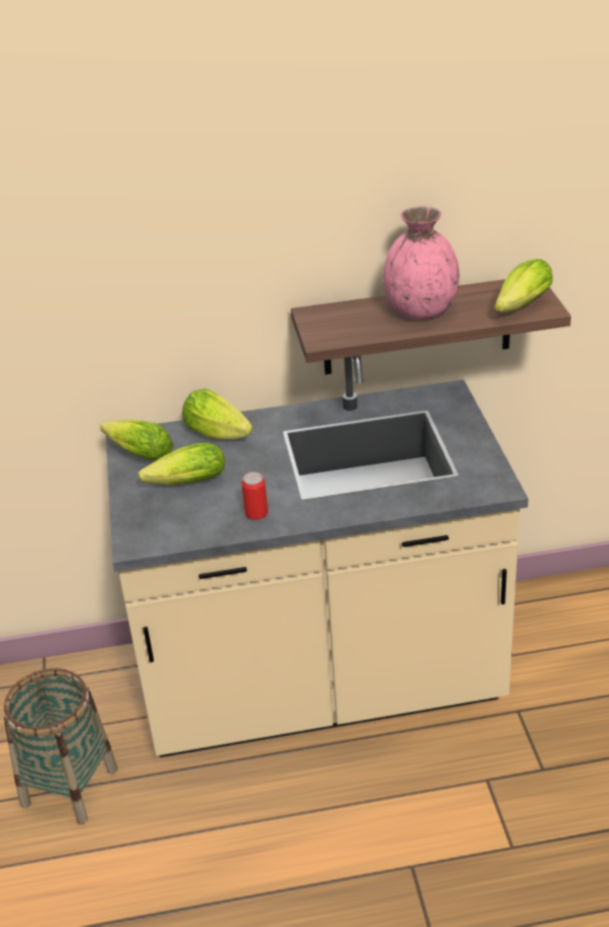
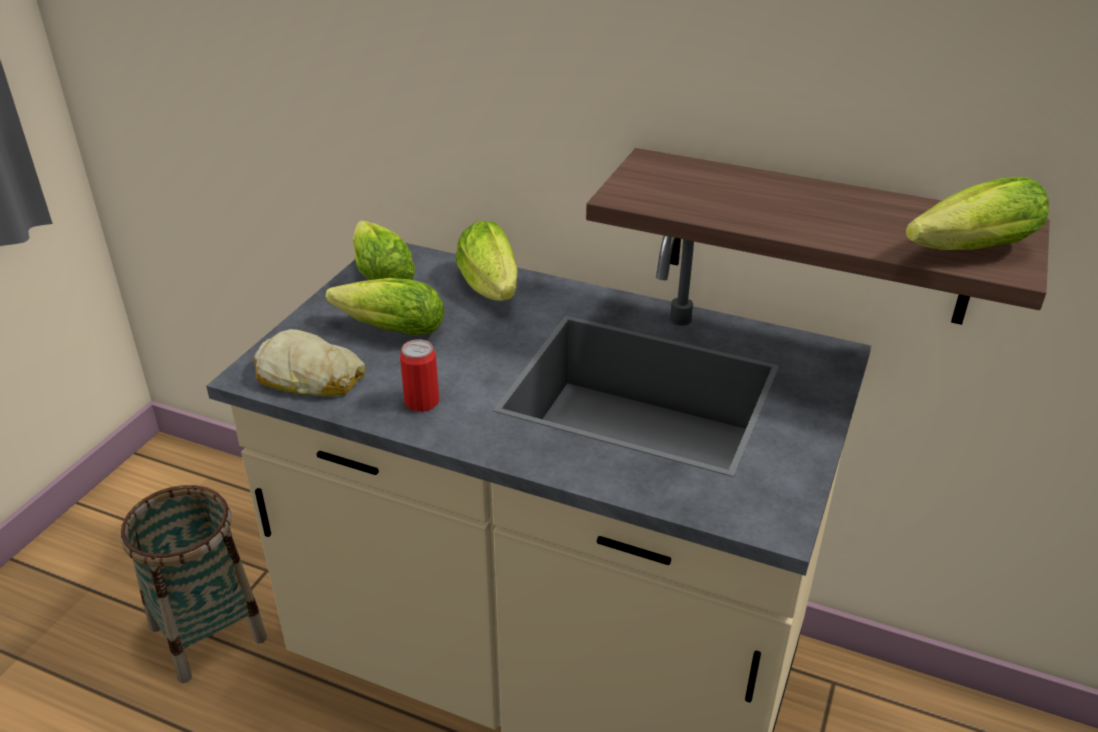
camera: 30 degrees right, 0 degrees up
pink vase [383,206,459,320] -> none
none -> bread [254,329,365,396]

